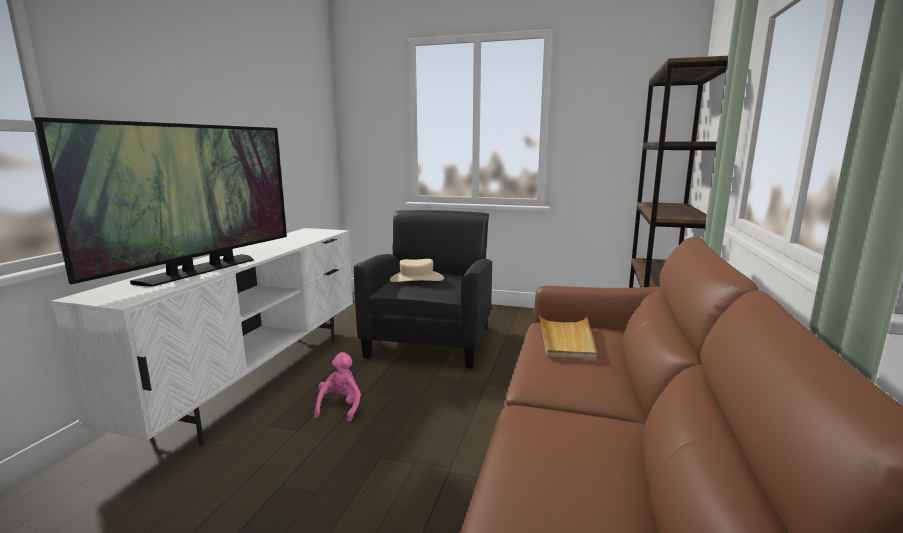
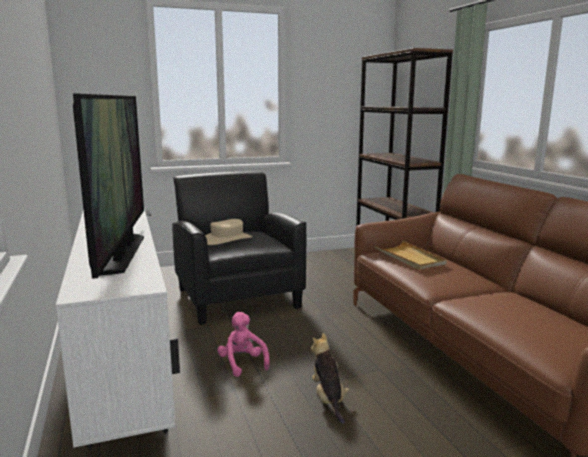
camera: 35 degrees left, 0 degrees up
none -> plush toy [311,333,349,424]

